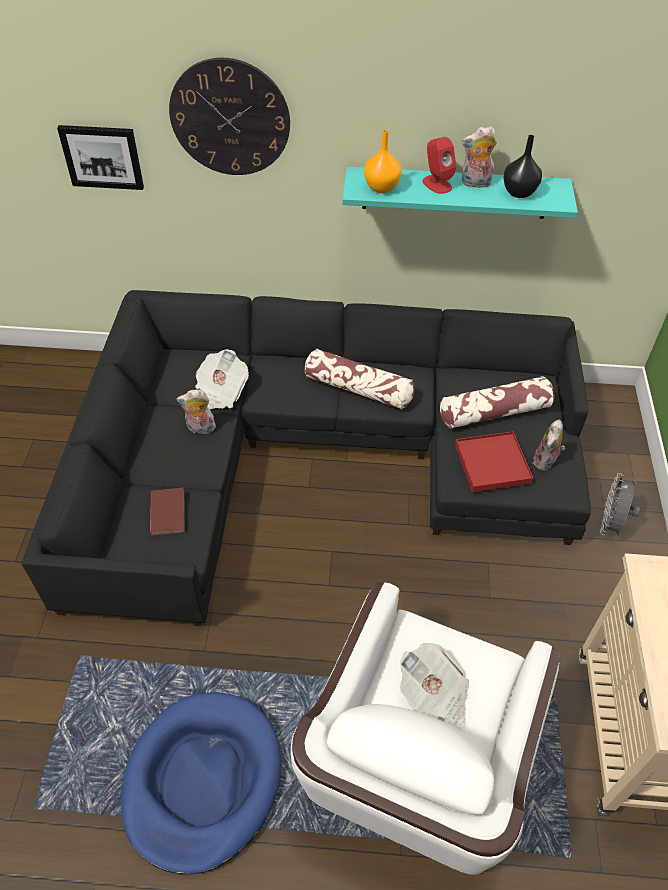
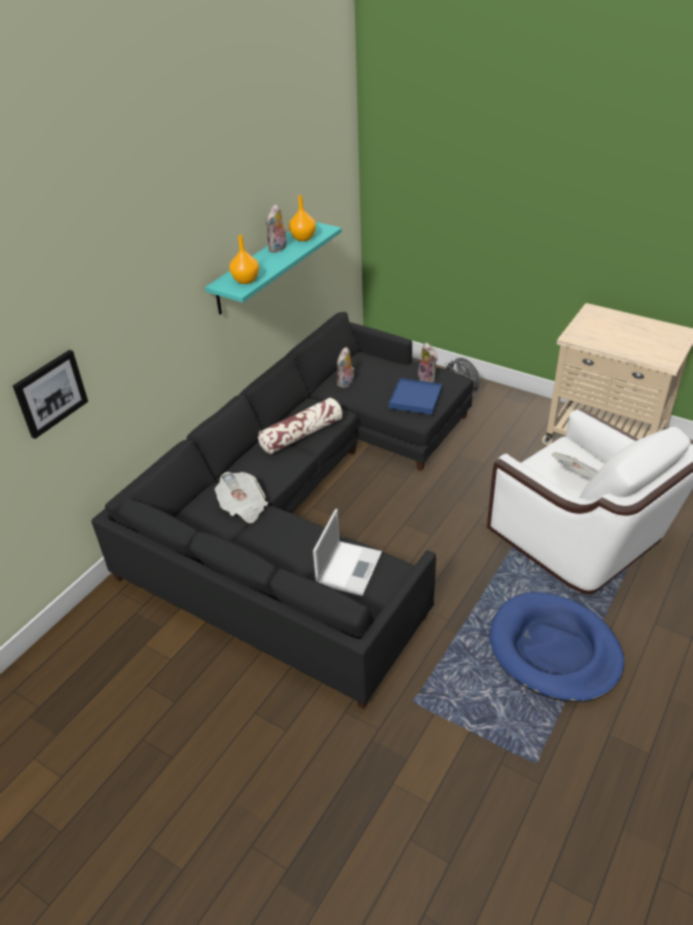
camera: 60 degrees left, 10 degrees down
brown book [150,488,185,536] -> laptop [313,509,382,596]
wall clock [169,58,290,175] -> none
plush toy [177,389,216,434] -> plush toy moved to [337,347,354,388]
red speaker [422,137,456,194] -> none
pillow [440,376,554,429] -> none
red tray [455,431,533,492] -> blue tray [389,378,442,415]
black vase [503,135,542,198] -> orange vase [289,195,316,241]

